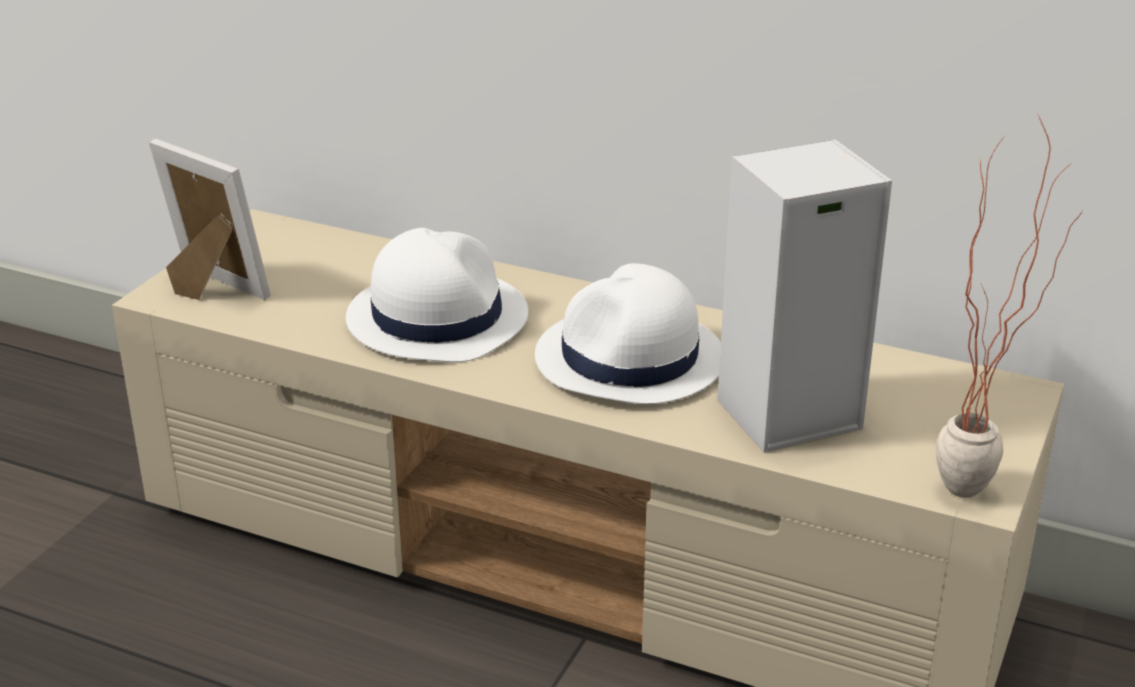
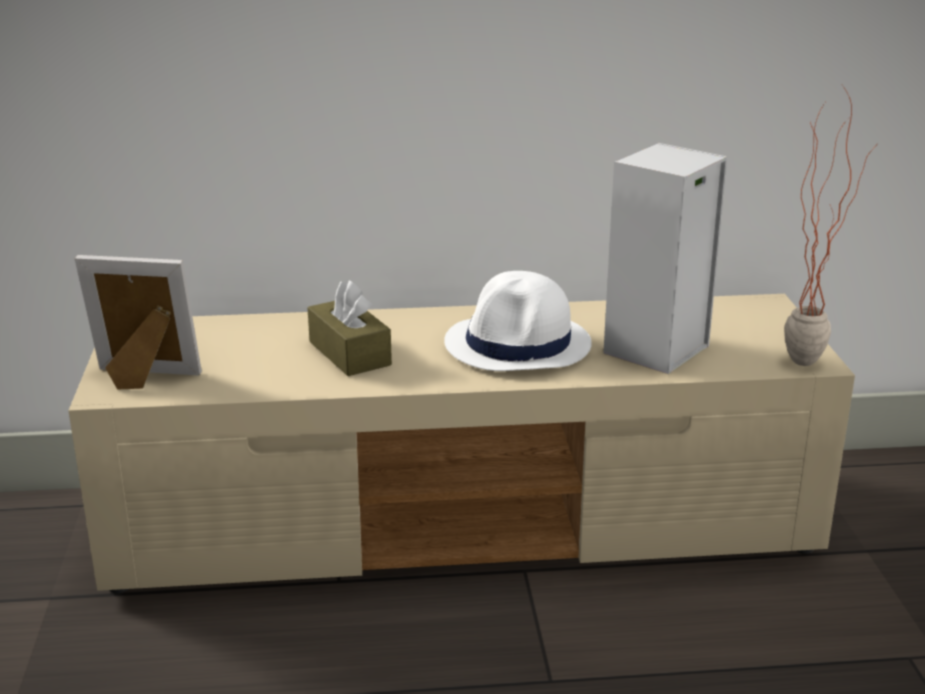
camera: 30 degrees left, 5 degrees down
white hat [346,228,528,362] -> brown tissue box [308,280,392,376]

